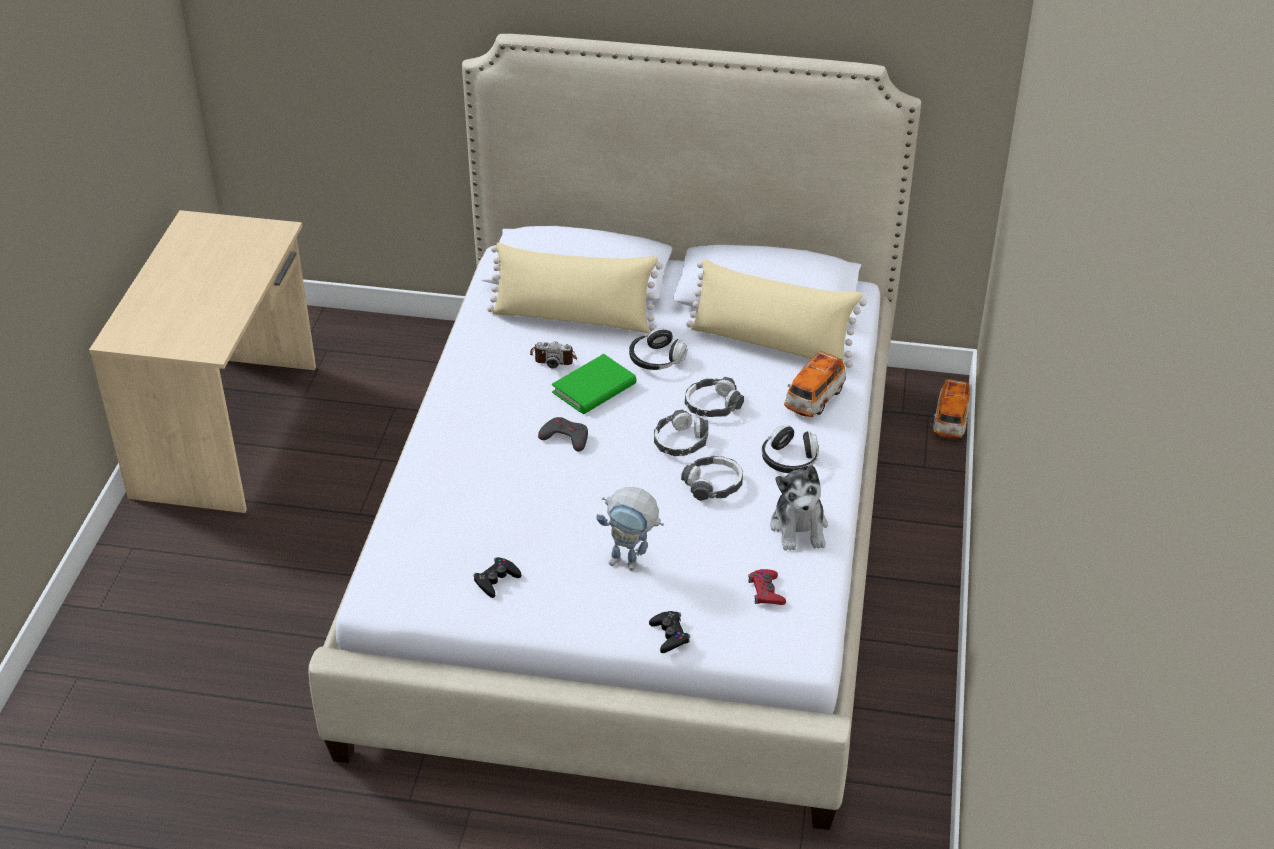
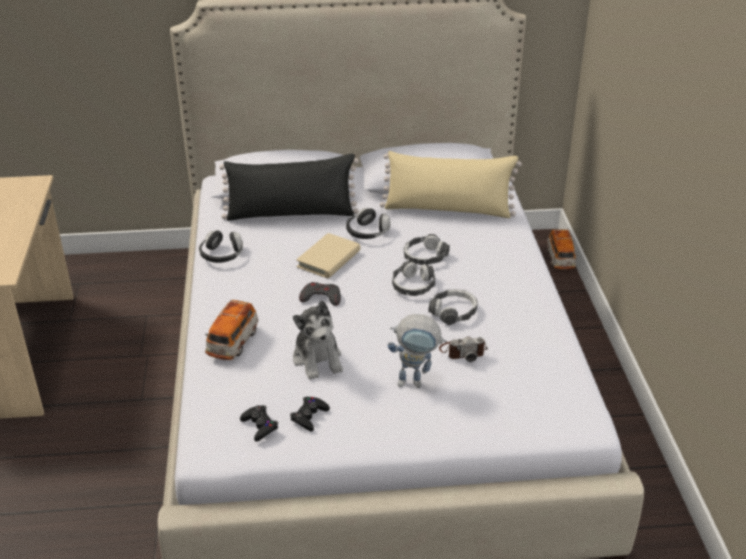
camera: 15 degrees left, 5 degrees down
beige pillow [487,243,663,333] -> black pillow [219,154,359,221]
camera [530,341,577,369] -> camera moved to [439,336,488,362]
green book [552,354,636,414] -> beige book [296,233,361,279]
black game controller [649,611,690,653] -> black game controller moved to [240,405,278,442]
red game controller [748,569,786,605] -> none
headphones [761,425,819,473] -> headphones moved to [199,230,243,263]
plush toy [770,465,828,551] -> plush toy moved to [293,301,343,380]
toy car [784,351,846,417] -> toy car moved to [205,300,258,360]

